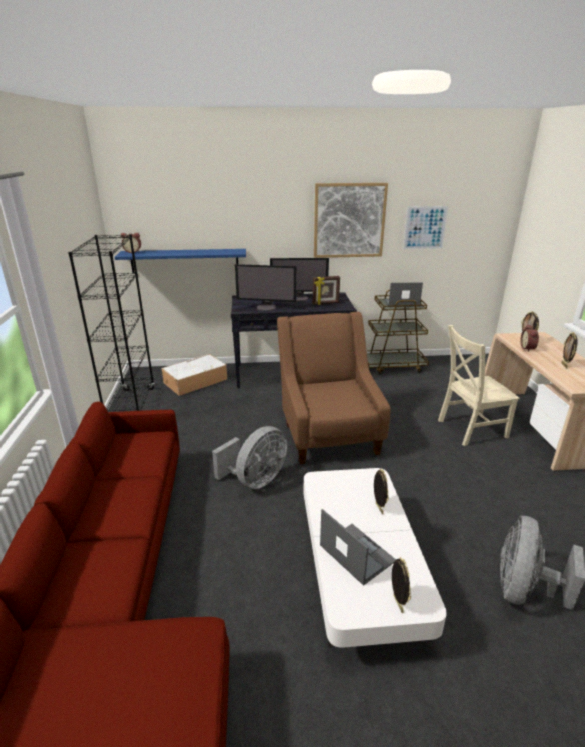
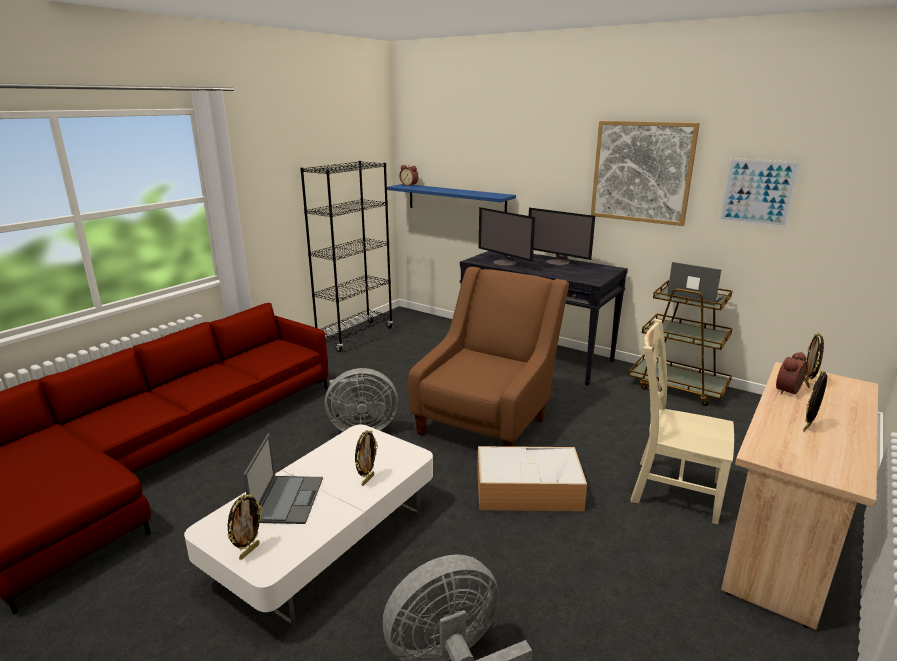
camera: 40 degrees right, 5 degrees down
storage box [162,354,227,396] -> storage box moved to [477,446,587,511]
picture frame [313,276,340,305] -> none

